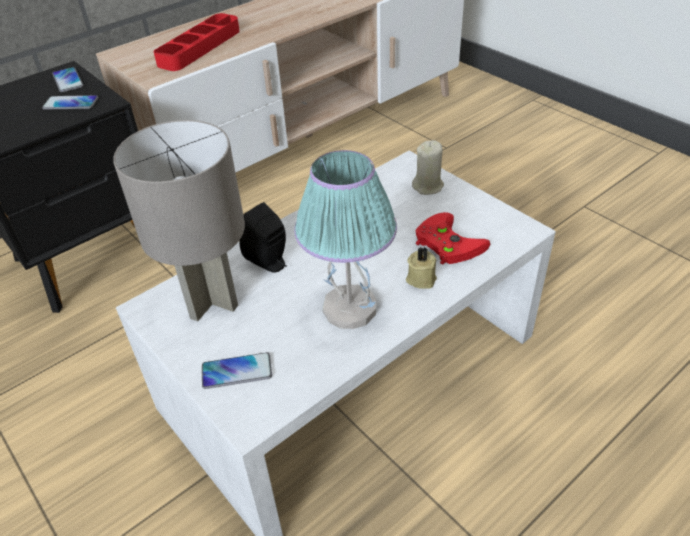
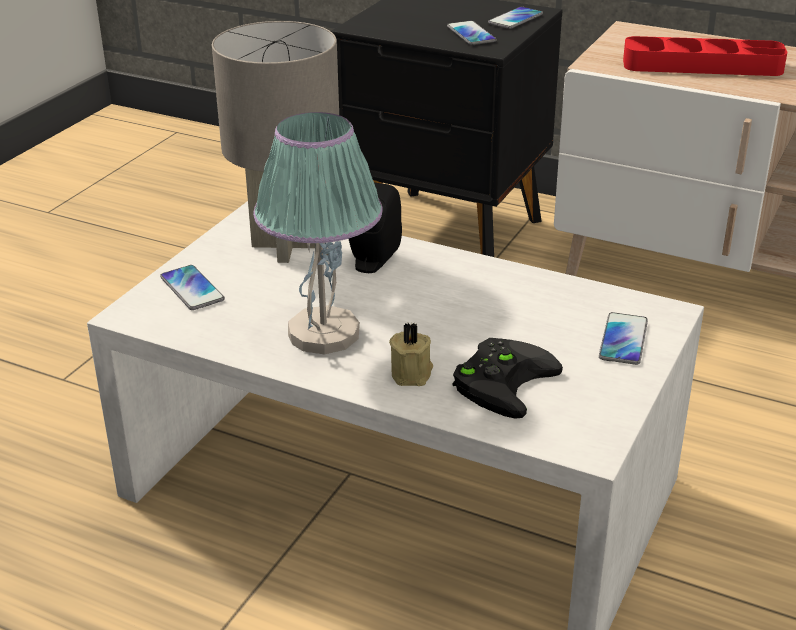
camera: 65 degrees right, 10 degrees down
beige candle [412,140,444,195] -> phone [599,312,648,365]
red game controller [415,212,490,265] -> black game controller [452,338,563,419]

